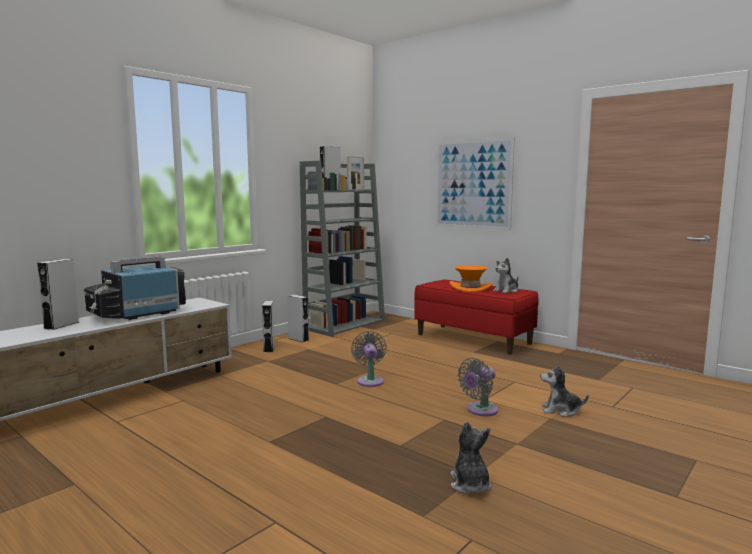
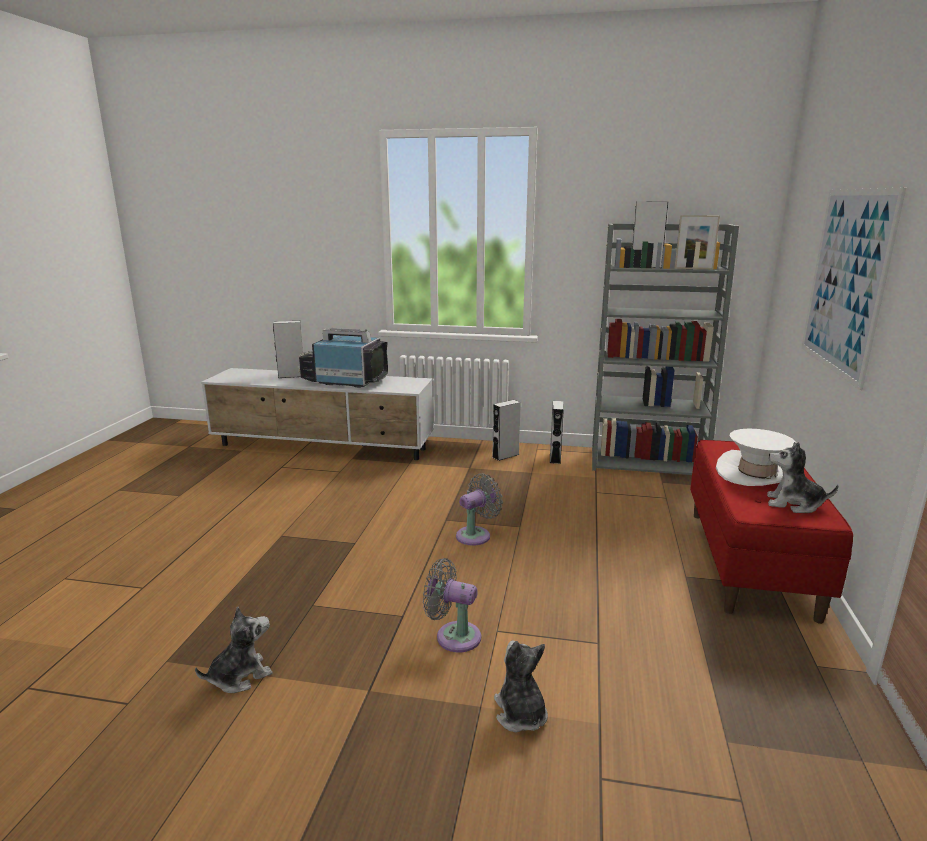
camera: 60 degrees right, 10 degrees up
orange hat [449,265,492,292] -> white hat [716,428,796,486]

